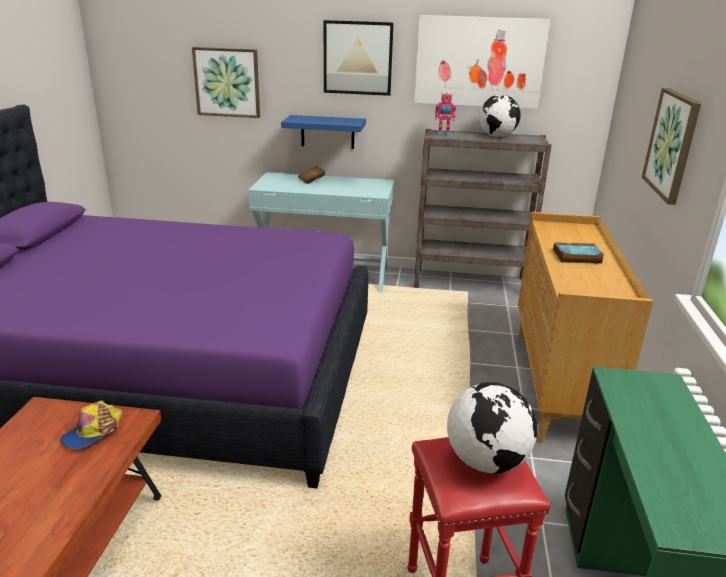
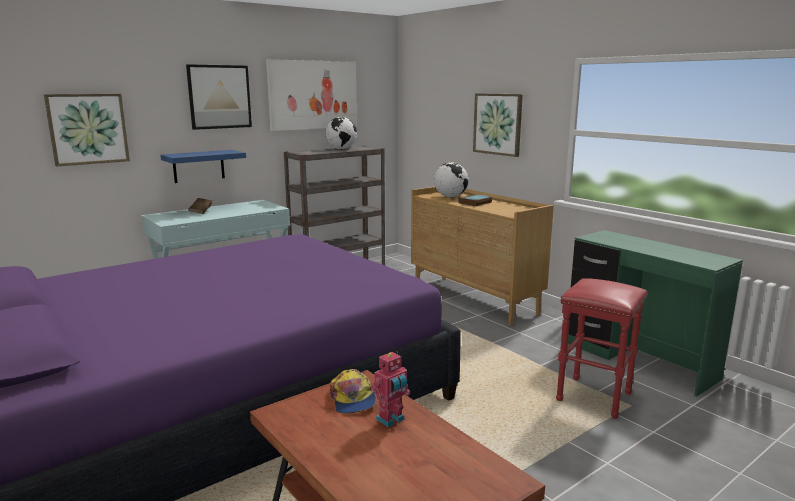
camera: 45 degrees left, 10 degrees down
toy robot [435,92,456,136] -> toy robot moved to [372,351,410,428]
globe [447,382,538,474] -> globe moved to [434,162,469,198]

